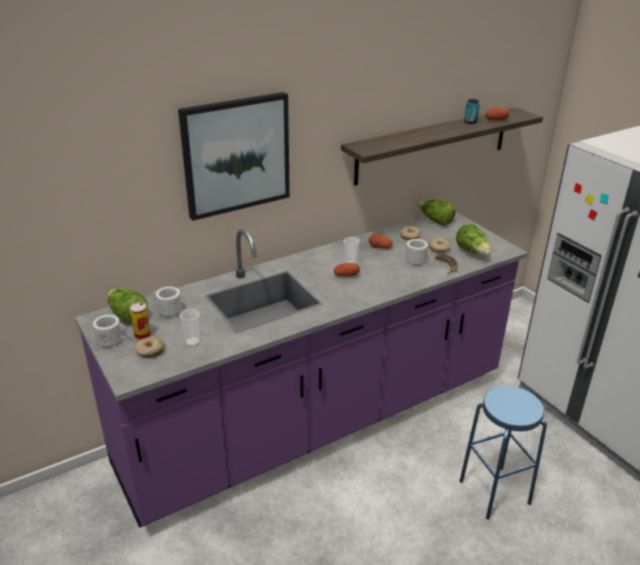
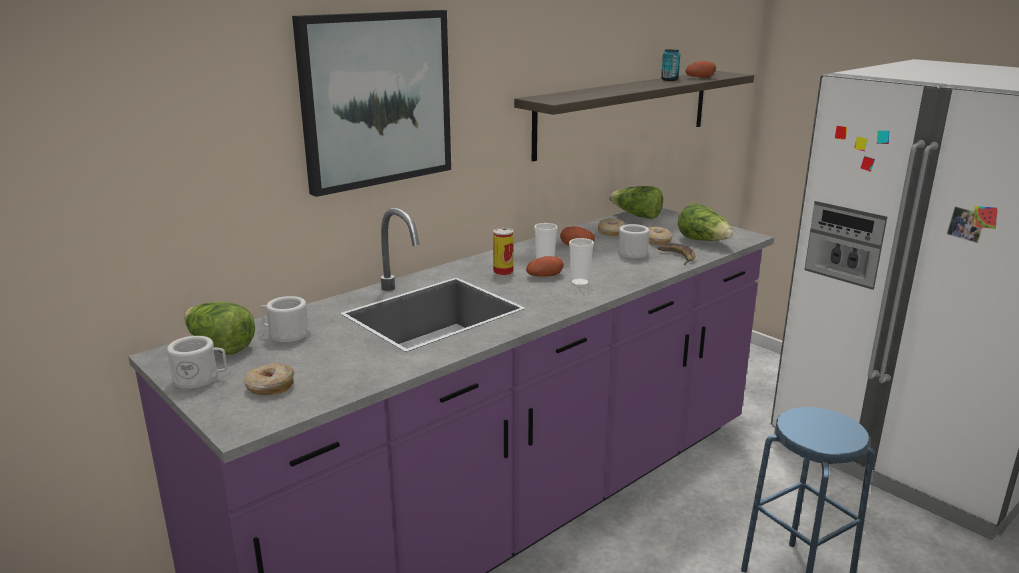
camera: 10 degrees left, 10 degrees down
can [130,302,151,340] -> can moved to [493,228,514,277]
cup [180,309,200,346] -> cup moved to [569,238,594,286]

